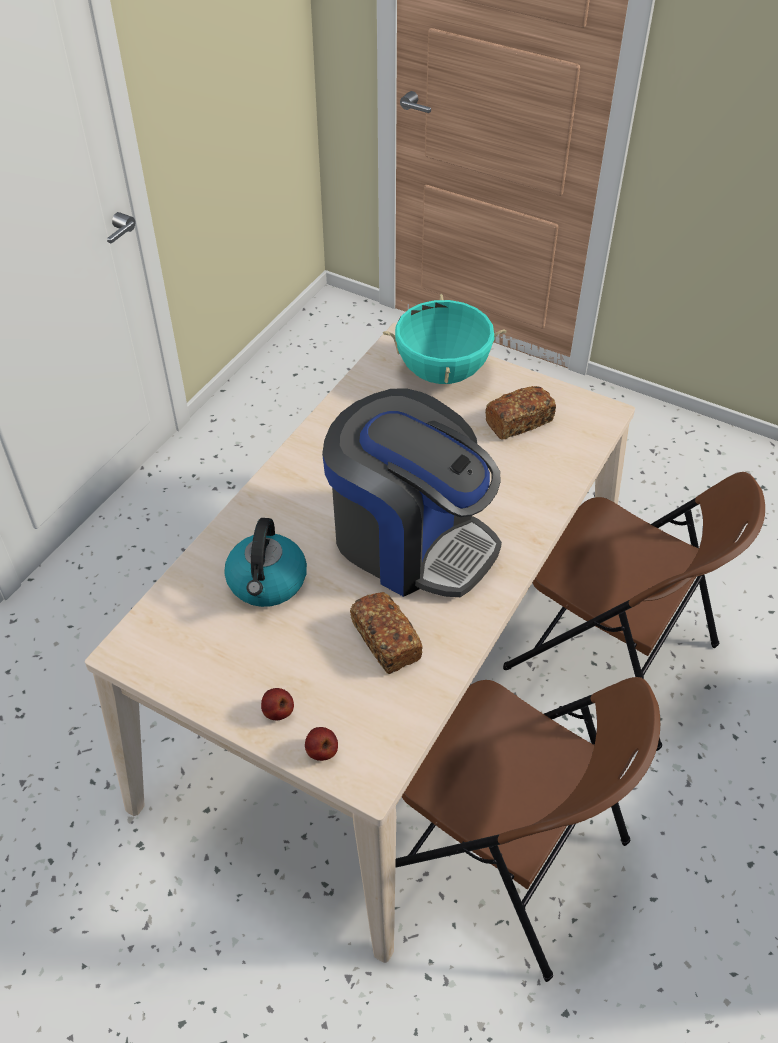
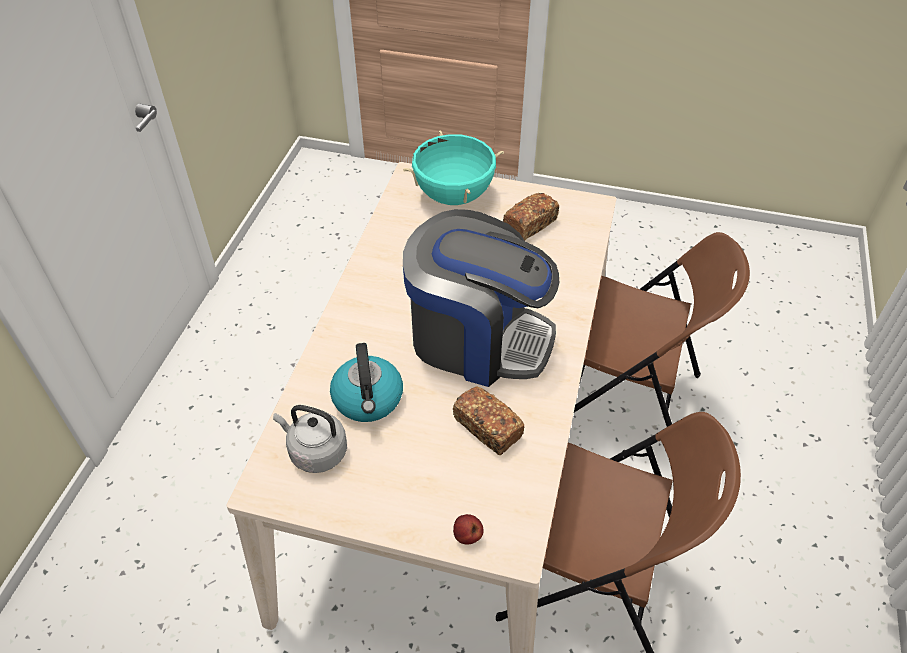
camera: 15 degrees left, 0 degrees up
apple [261,688,294,720] -> none
none -> grey kettle [273,405,347,473]

